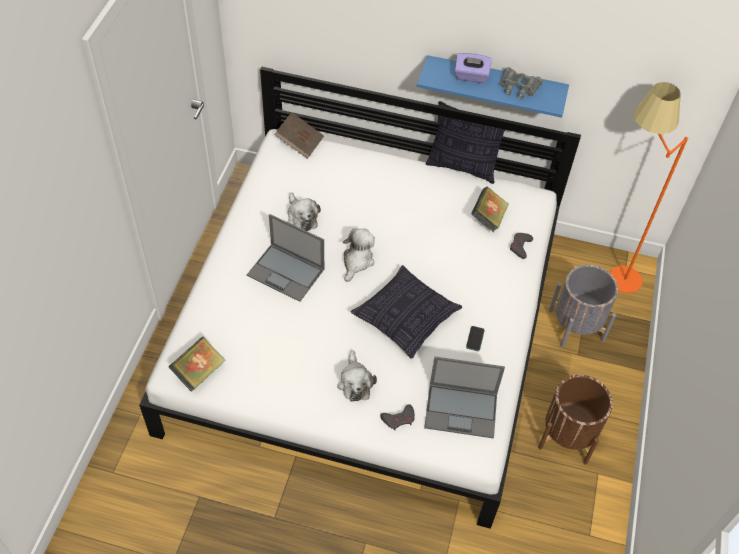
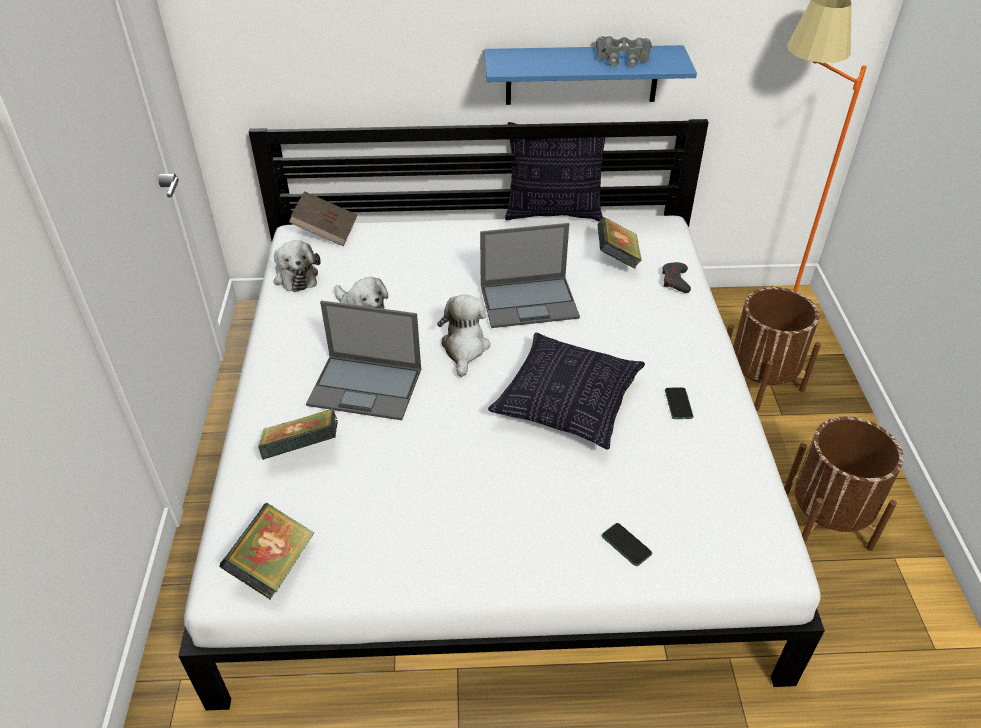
camera: 15 degrees left, 10 degrees down
plush toy [337,350,377,402] -> plush toy moved to [274,240,321,292]
grey game controller [380,404,415,430] -> phone [602,523,652,566]
laptop [424,357,505,438] -> laptop moved to [480,223,580,328]
purple tissue box [455,53,492,83] -> none
grey planter [549,265,618,347] -> brown planter [727,287,821,411]
none -> book [258,409,338,460]

